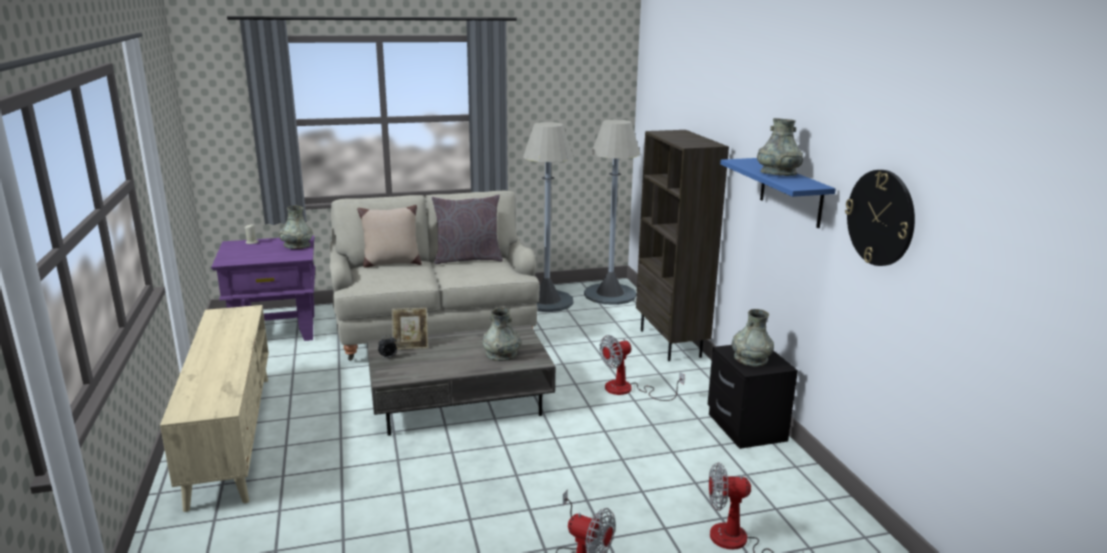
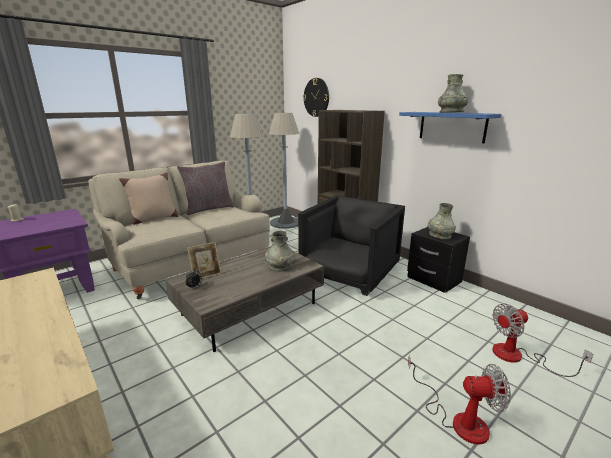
camera: 25 degrees left, 0 degrees up
grey vase [279,206,313,249] -> none
fan [599,335,685,401] -> black armchair [298,195,405,296]
wall clock [845,170,915,266] -> wall clock moved to [303,78,329,117]

